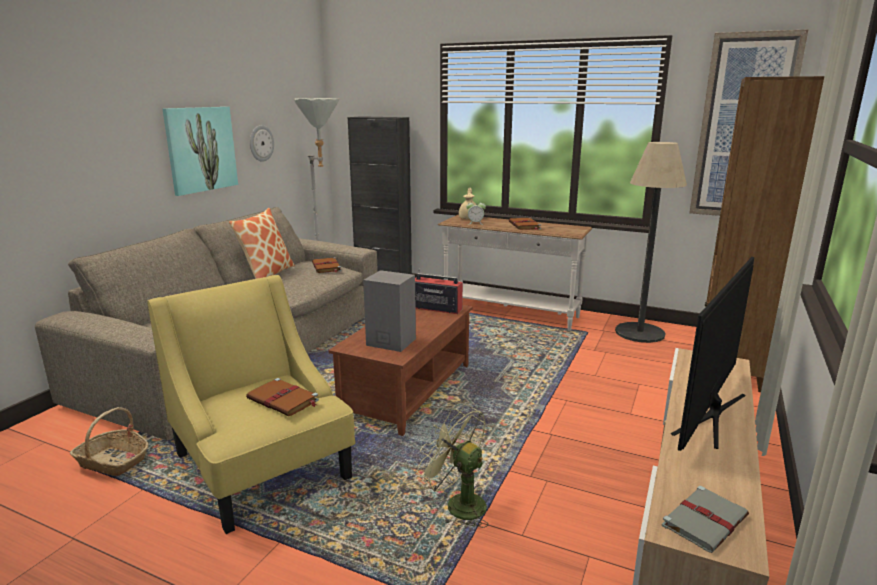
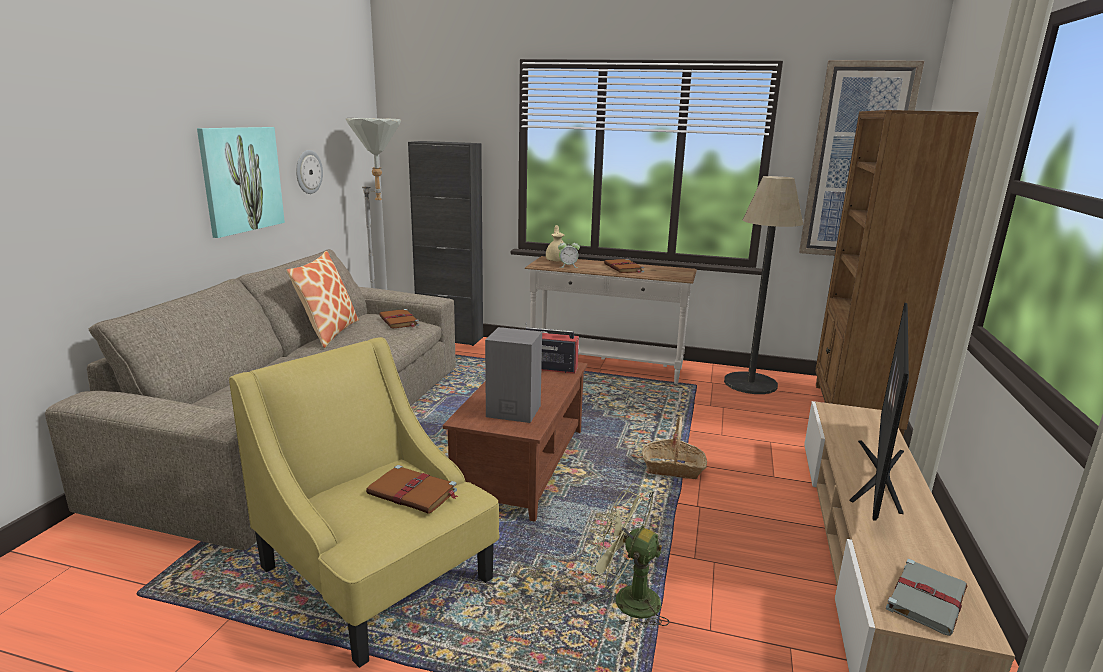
camera: 10 degrees left, 0 degrees up
basket [69,407,149,476] -> basket moved to [642,416,707,479]

